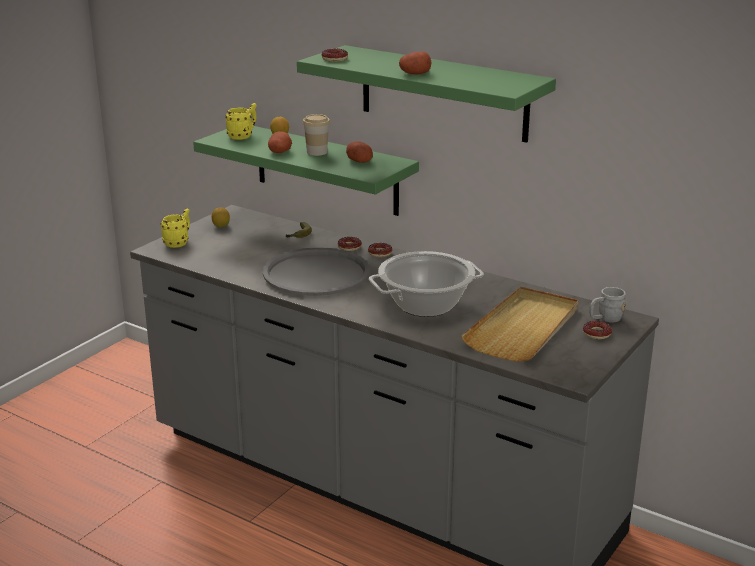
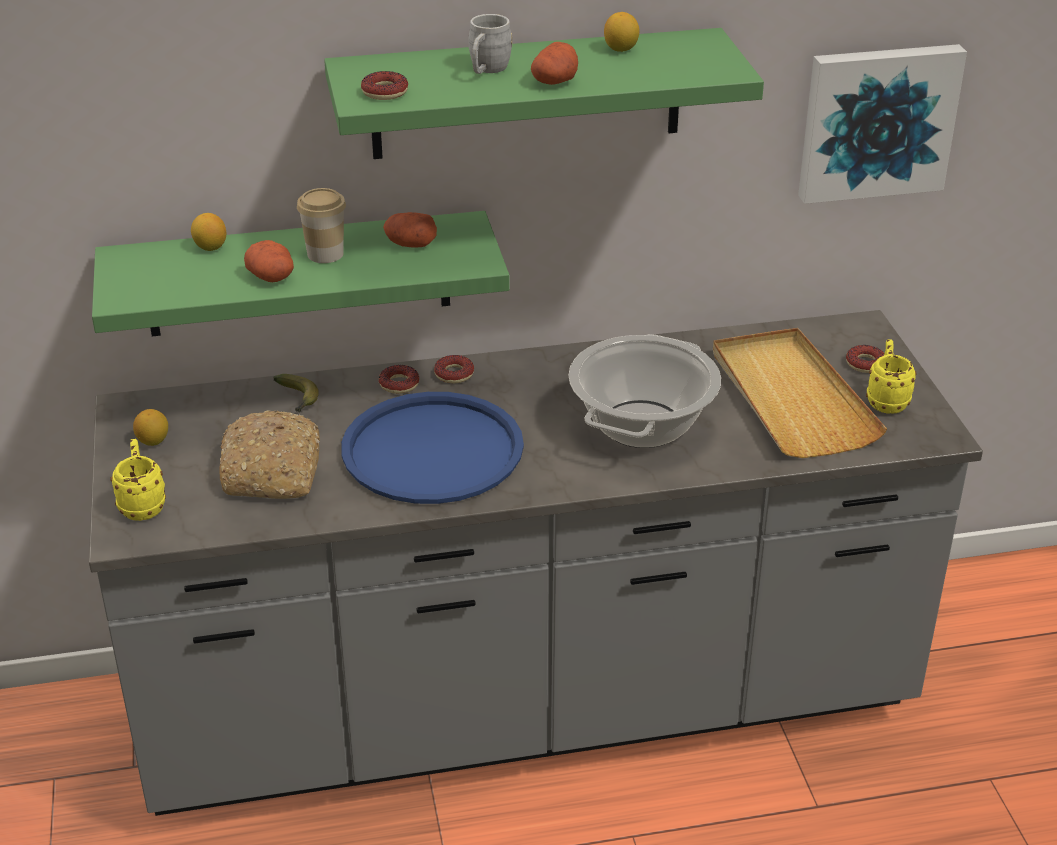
camera: 45 degrees left, 10 degrees up
yellow mug [226,103,257,140] -> yellow mug moved to [866,339,917,414]
grey tray [262,247,370,296] -> blue tray [341,392,524,504]
grey mug [589,287,626,322] -> grey mug moved to [468,14,512,74]
none -> bread [219,411,320,499]
none -> lemon [604,12,639,52]
none -> picture [798,44,967,204]

